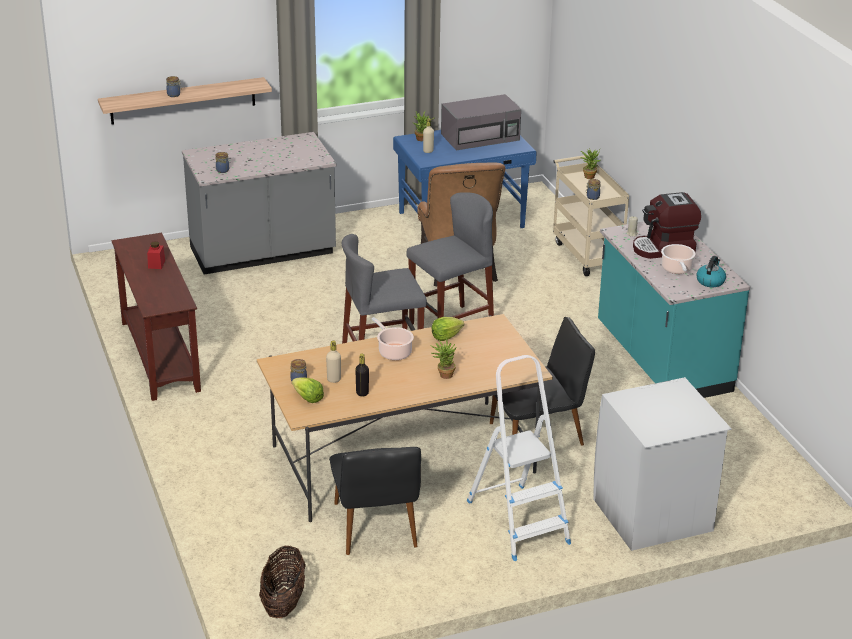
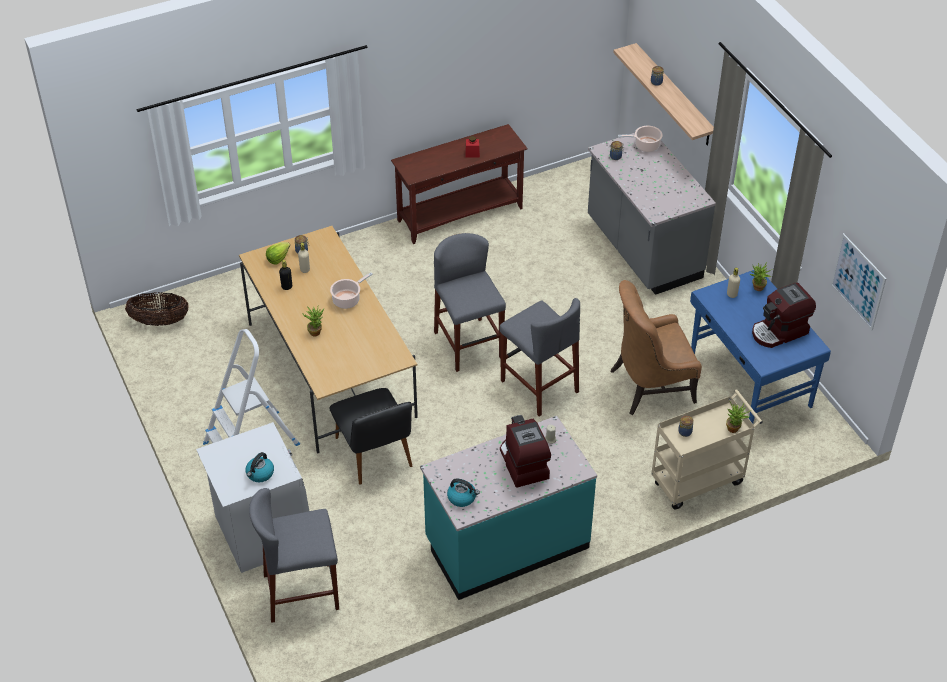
camera: 85 degrees right, 15 degrees up
black chair [329,447,421,555] -> none
lettuce [432,317,464,341] -> none
grey microwave [441,94,521,150] -> coffee machine [752,283,816,348]
cooking pot [661,244,696,274] -> cooking pot moved to [618,126,663,152]
none -> kettle [246,452,274,482]
none -> grey stool [249,488,339,623]
none -> picture [831,233,886,330]

